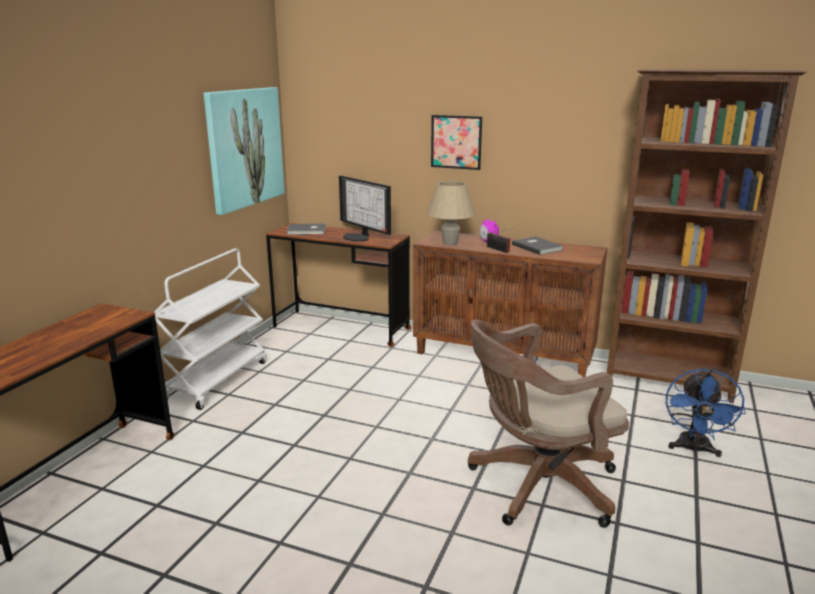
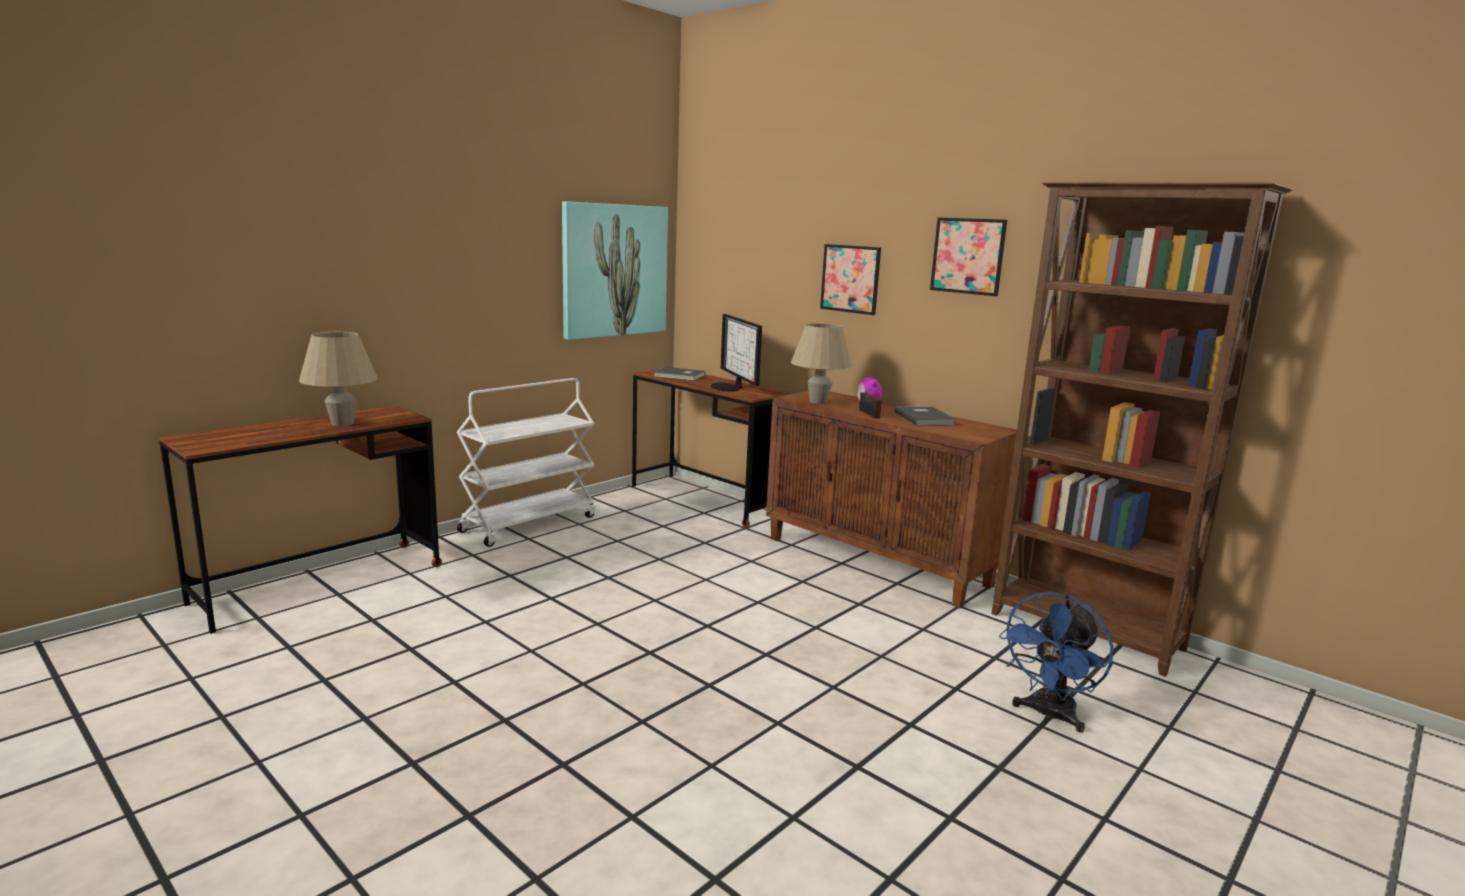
camera: 20 degrees right, 5 degrees down
brown office chair [468,319,629,528] -> none
none -> beige table lamp [299,332,378,426]
none -> picture [930,218,1007,296]

